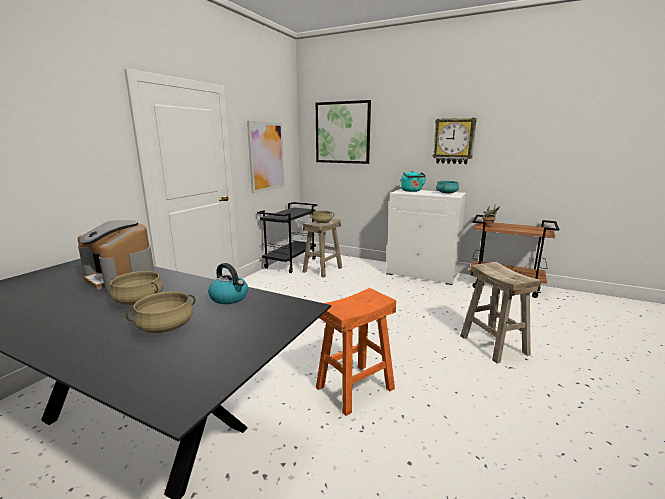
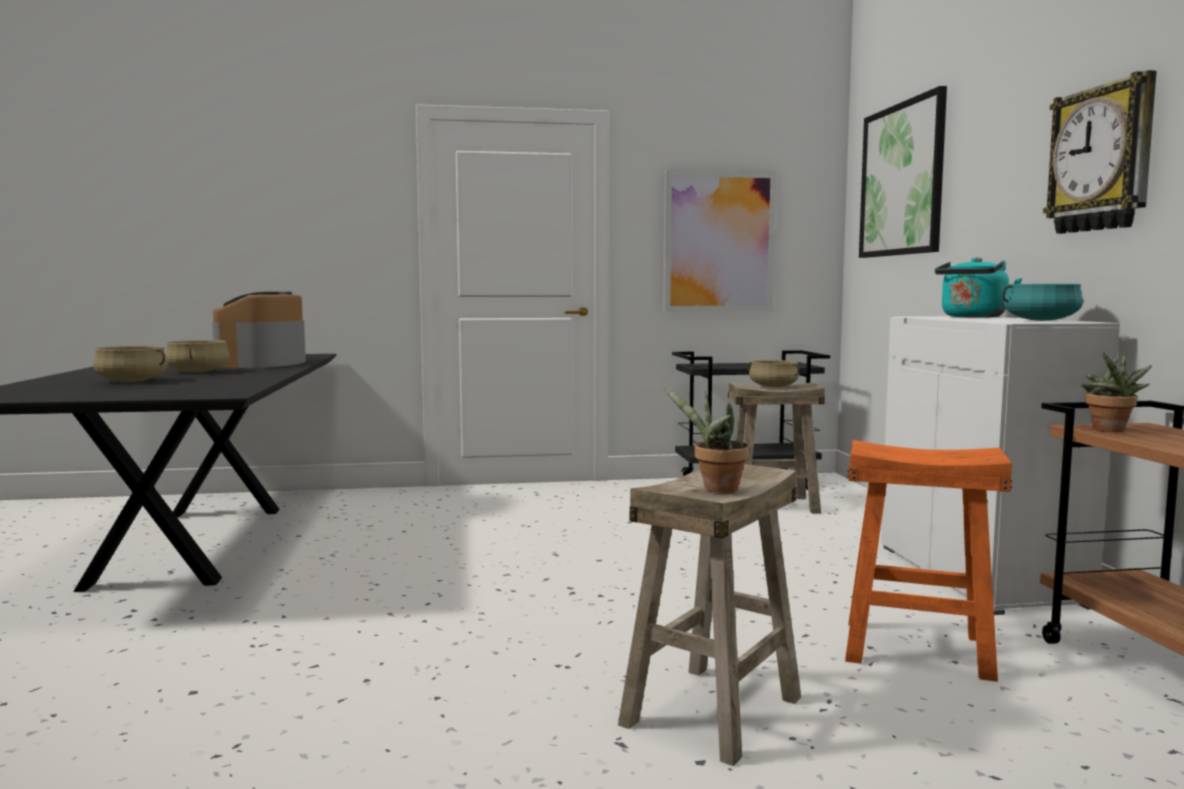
camera: 55 degrees right, 10 degrees down
kettle [208,263,248,304] -> none
orange stool [316,288,396,416] -> orange stool moved to [845,440,1012,682]
none -> potted plant [664,388,749,493]

